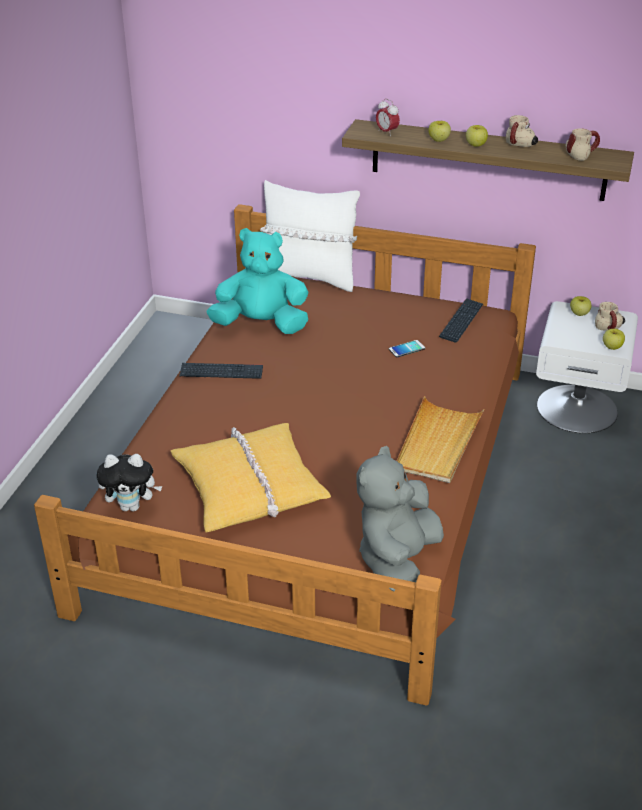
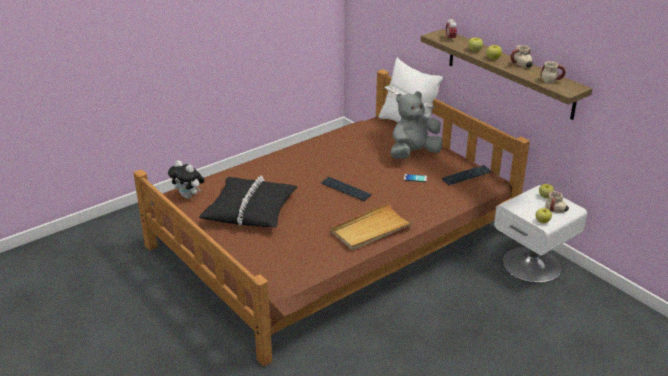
camera: 35 degrees right, 5 degrees down
yellow pillow [170,423,331,532] -> black pillow [199,176,298,228]
keyboard [179,363,263,379] -> keyboard moved to [321,176,371,201]
turquoise plush toy [206,228,308,334] -> none
grey plush toy [356,446,444,591] -> grey plush toy moved to [390,91,442,159]

